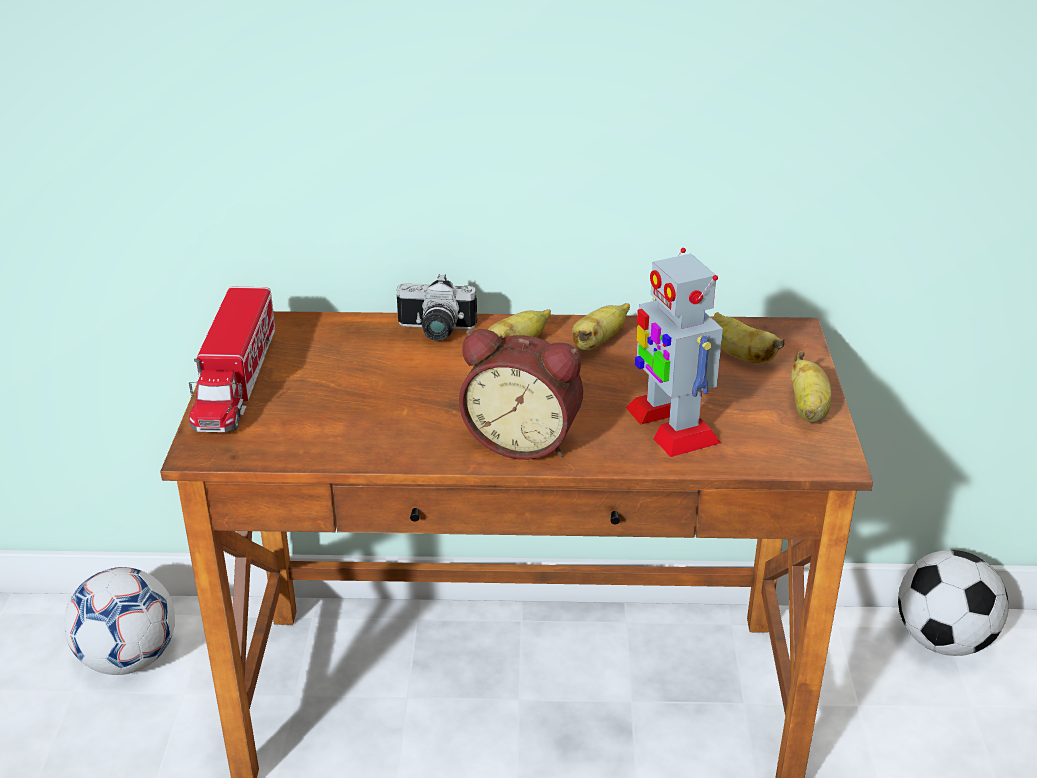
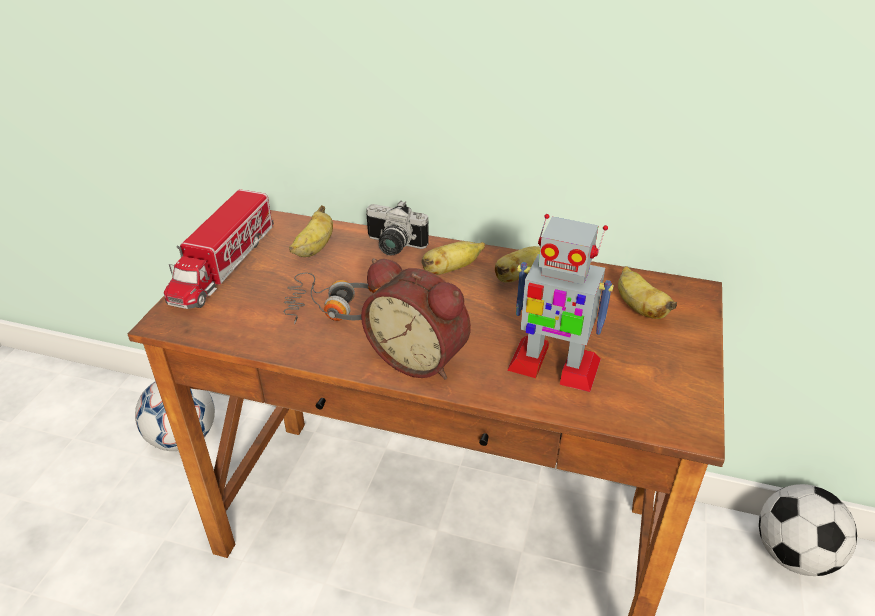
camera: 15 degrees right, 5 degrees up
toy robot [626,248,723,457] -> toy robot turned 60 degrees counterclockwise [507,214,614,392]
banana [791,351,831,423] -> banana moved to [289,205,333,257]
none -> headphones [284,273,378,324]

